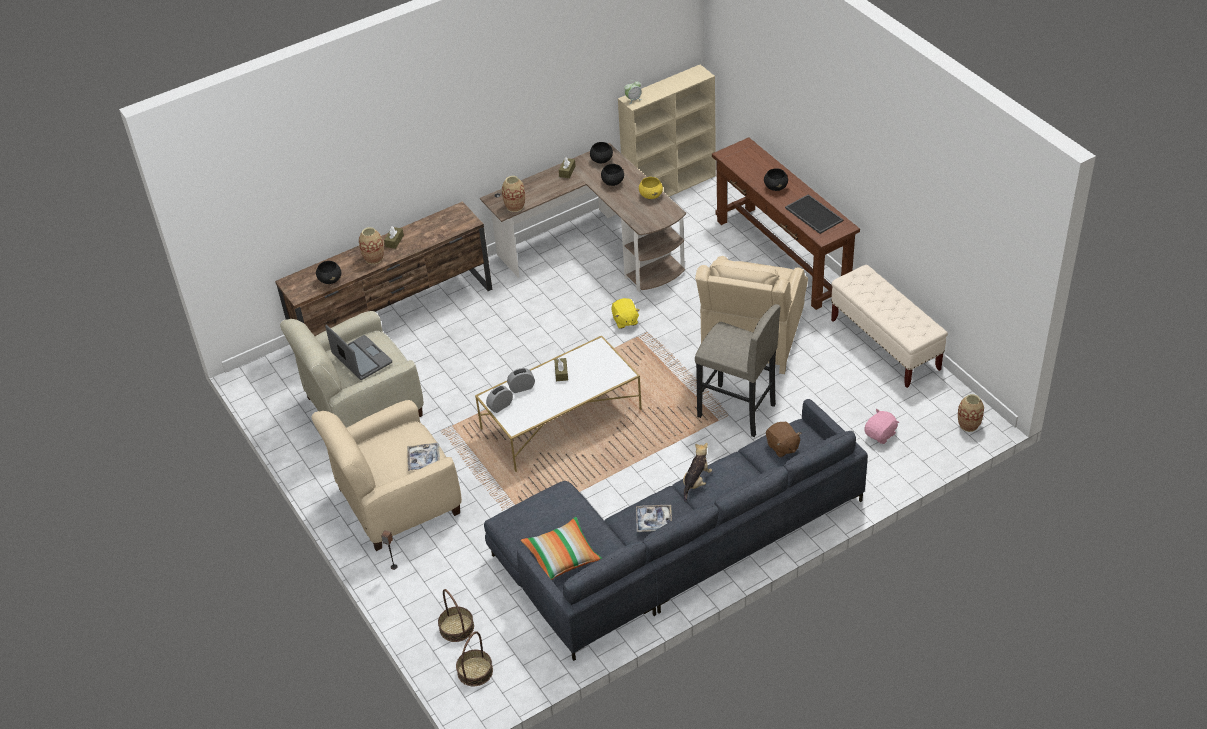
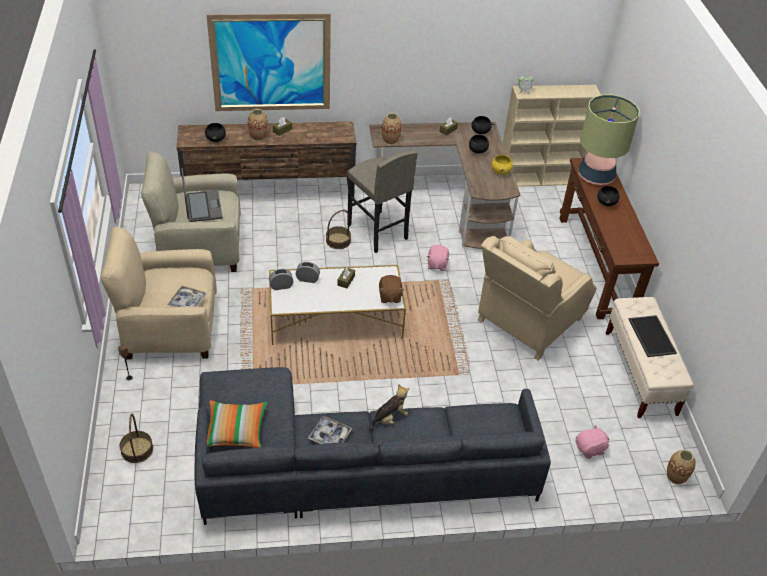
camera: 20 degrees right, 0 degrees up
basket [456,631,493,686] -> basket moved to [326,210,351,249]
yellow plush toy [611,298,640,329] -> pink plush toy [427,245,449,271]
grey stool [695,304,780,437] -> grey stool moved to [347,150,418,253]
brown plush toy [766,422,801,457] -> brown plush toy moved to [379,275,404,303]
tray [785,194,843,234] -> tray moved to [628,315,677,357]
none -> picture [207,14,331,111]
none -> table lamp [578,94,640,185]

